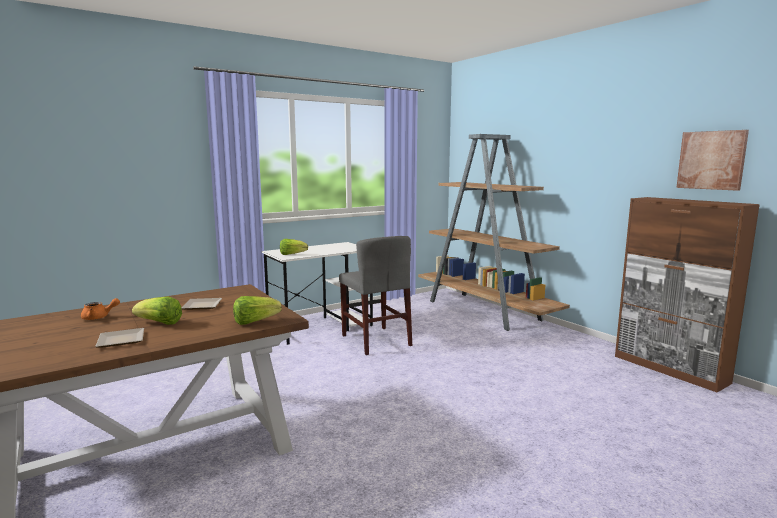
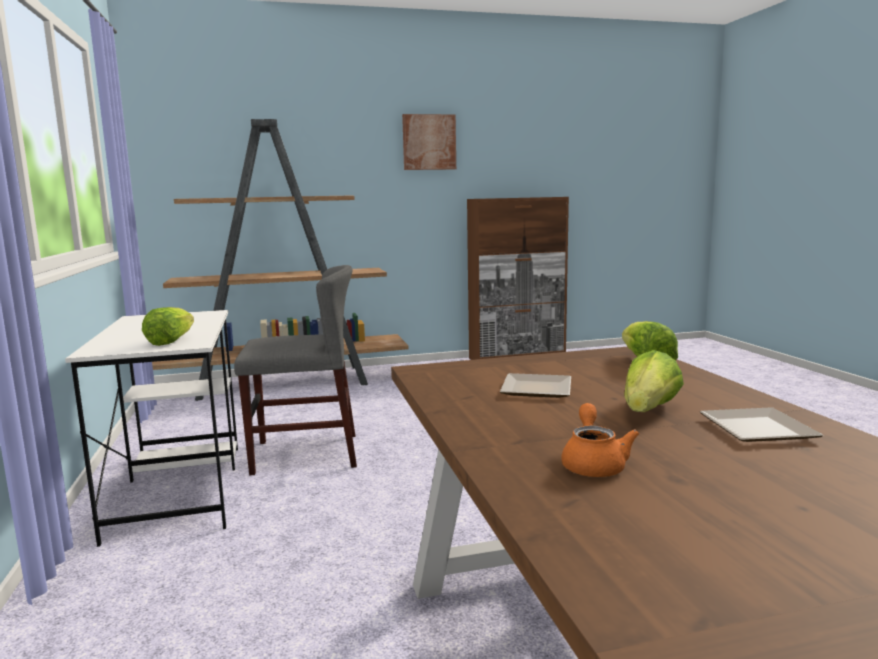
camera: 70 degrees left, 0 degrees up
picture [676,130,749,191] -> picture moved to [402,114,456,170]

